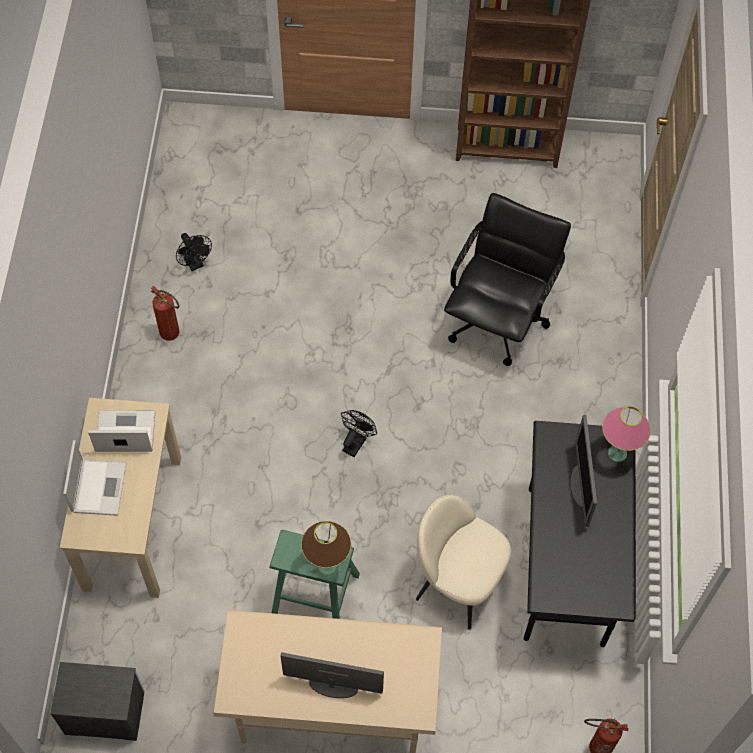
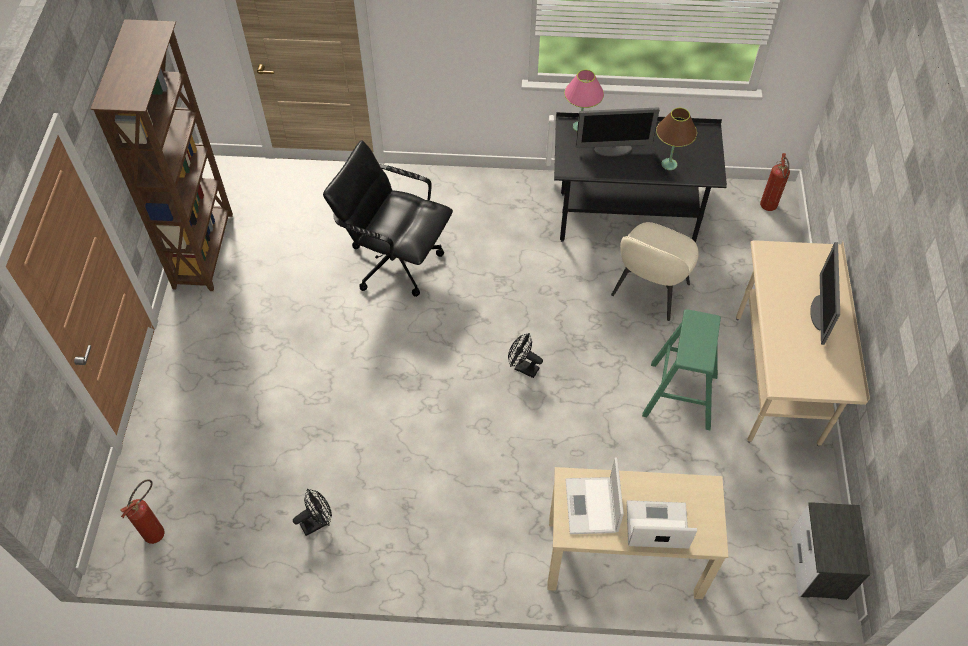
camera: 90 degrees left, 5 degrees down
fire extinguisher [151,286,179,341] -> fire extinguisher moved to [120,479,164,544]
brown table lamp [301,521,351,575] -> brown table lamp moved to [656,108,697,170]

